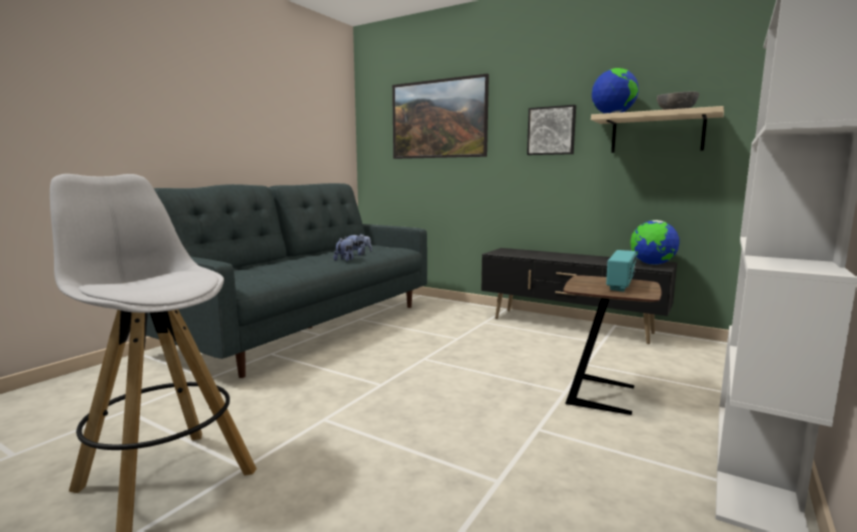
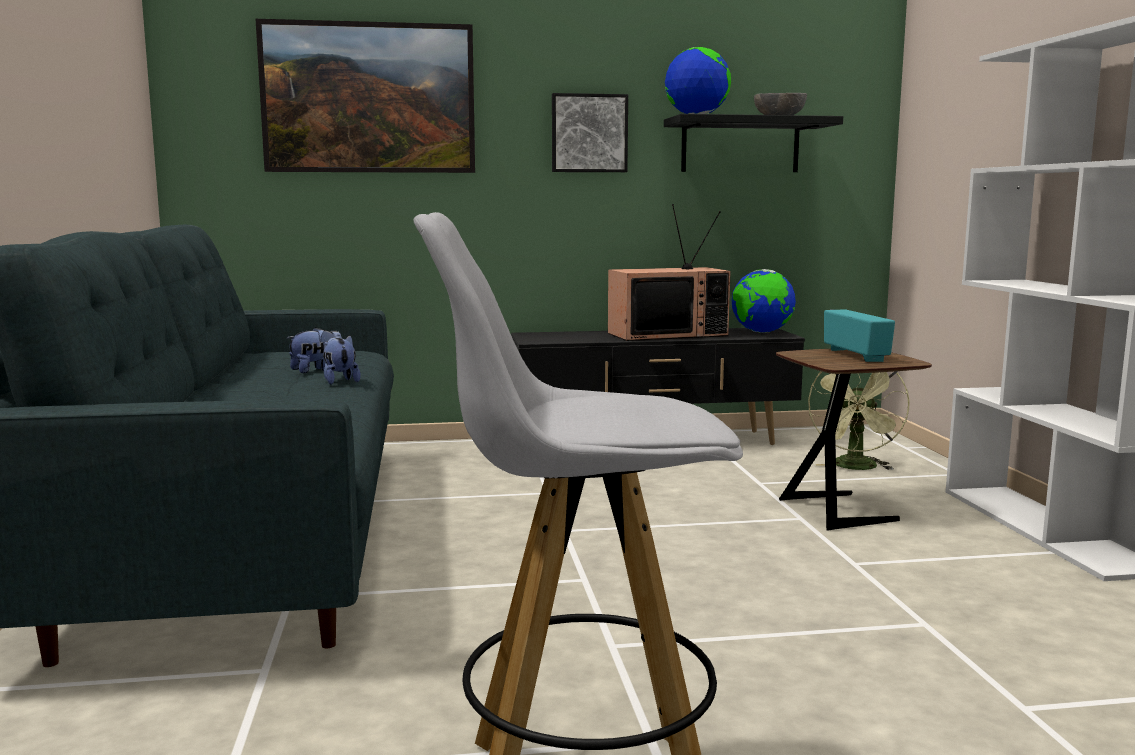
camera: 40 degrees left, 0 degrees up
beige shelf [591,106,724,153] -> black shelf [664,114,843,172]
none -> television [608,204,730,341]
none -> green fan [808,371,909,470]

